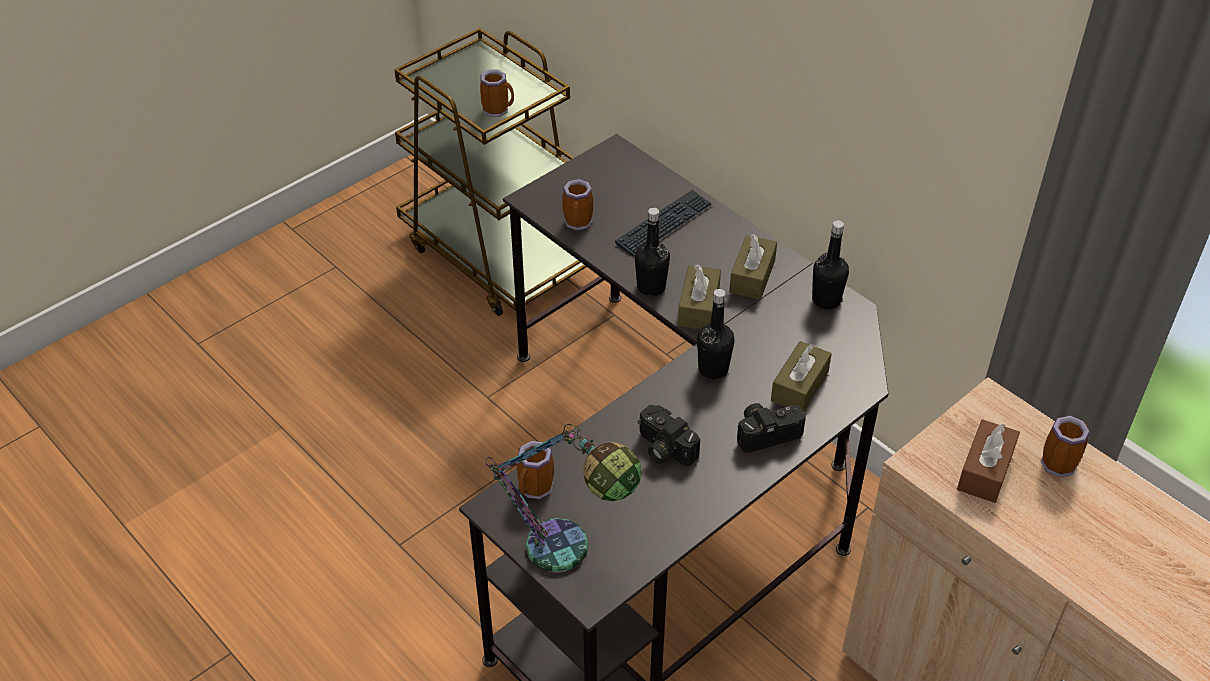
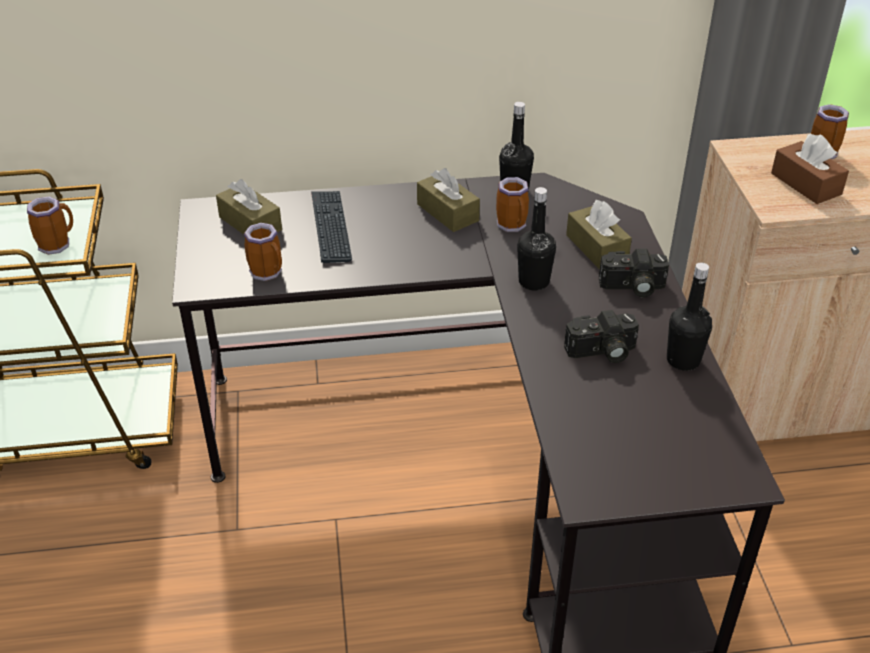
camera: 55 degrees left, 5 degrees down
table lamp [485,424,642,573] -> none
mug [517,441,554,499] -> mug moved to [496,177,529,232]
black bottle [635,208,670,296] -> black bottle moved to [667,262,712,371]
brown tissue box [678,264,721,329] -> brown tissue box moved to [216,179,282,235]
camera [737,403,806,453] -> camera turned 105 degrees counterclockwise [599,249,669,298]

